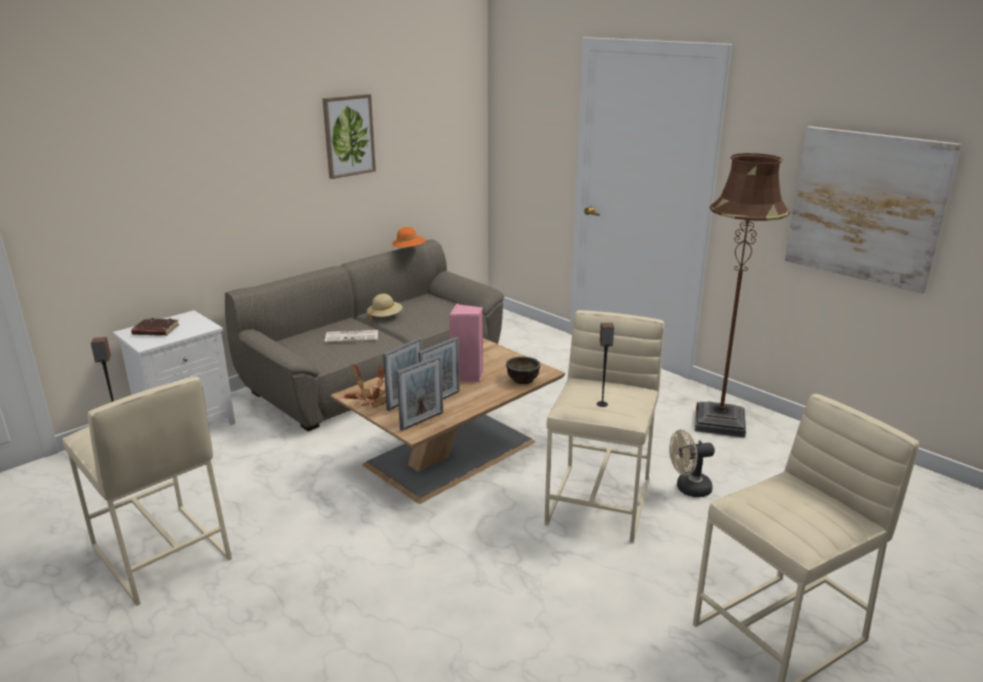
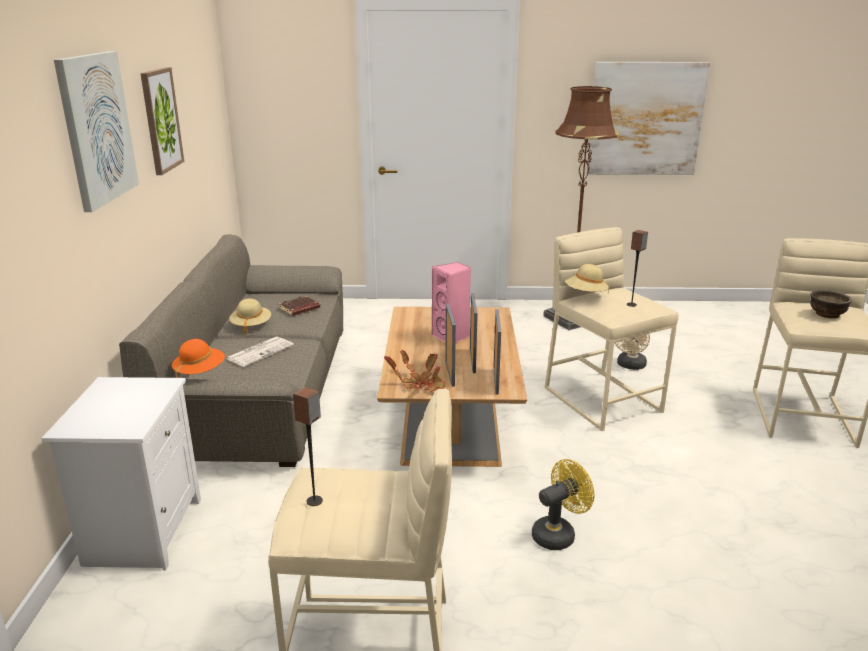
camera: 45 degrees left, 0 degrees up
brown book [131,318,179,336] -> brown book moved to [279,296,320,316]
orange hat [392,227,425,250] -> orange hat moved to [172,339,225,378]
brown bowl [506,357,541,384] -> brown bowl moved to [810,290,852,318]
none -> picture [54,51,139,212]
none -> yellow fan [532,459,594,550]
none -> beige hat [565,264,609,292]

